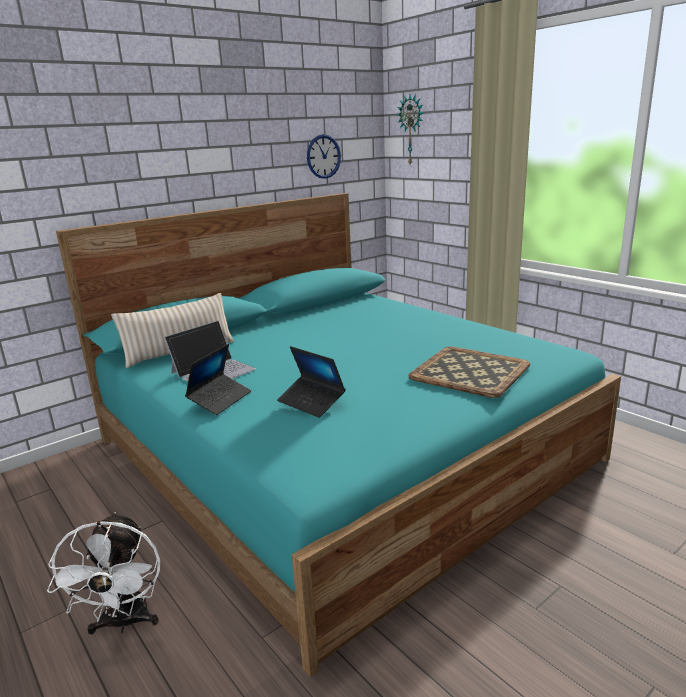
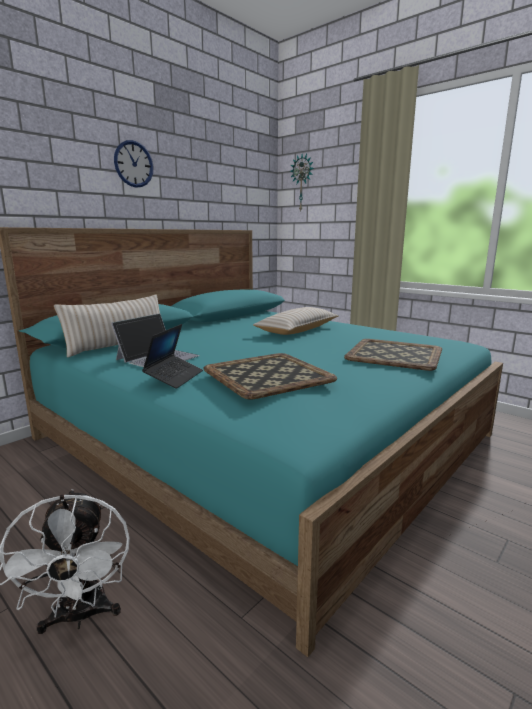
camera: 10 degrees left, 5 degrees down
laptop [277,346,346,418] -> tray [203,353,337,399]
wall clock [307,134,341,179] -> wall clock moved to [114,140,154,188]
none -> beige pillow [253,307,339,335]

